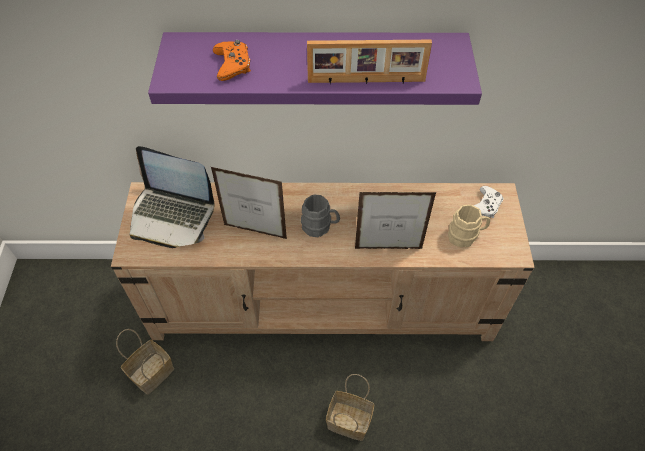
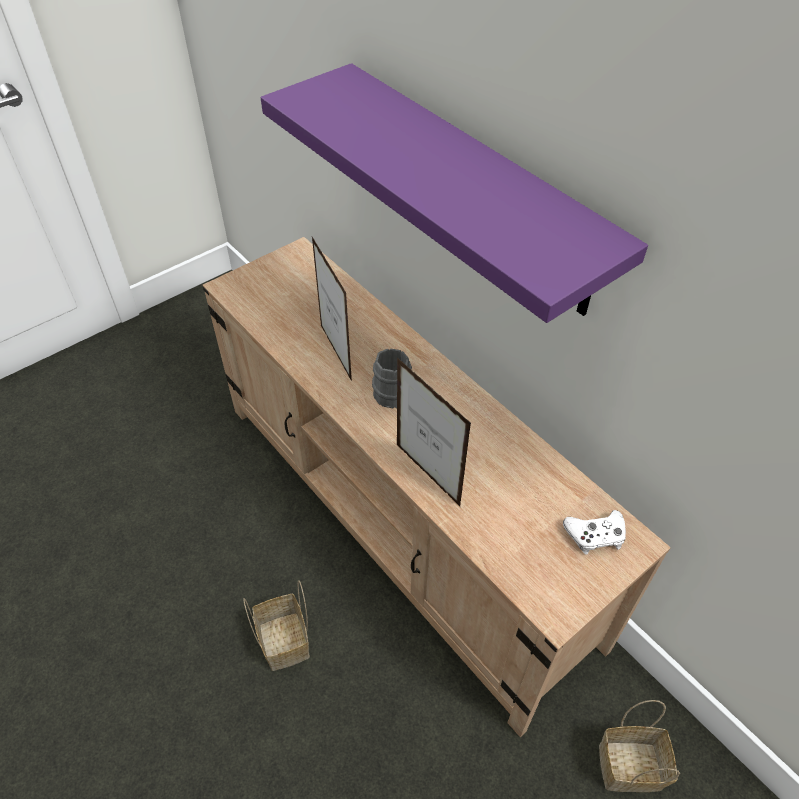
camera: 50 degrees right, 5 degrees down
basket [116,329,174,395] -> basket moved to [599,700,680,792]
laptop [129,146,214,248] -> none
orange game controller [213,40,251,81] -> none
picture frame [307,40,432,84] -> none
beige mug [448,204,490,248] -> none

